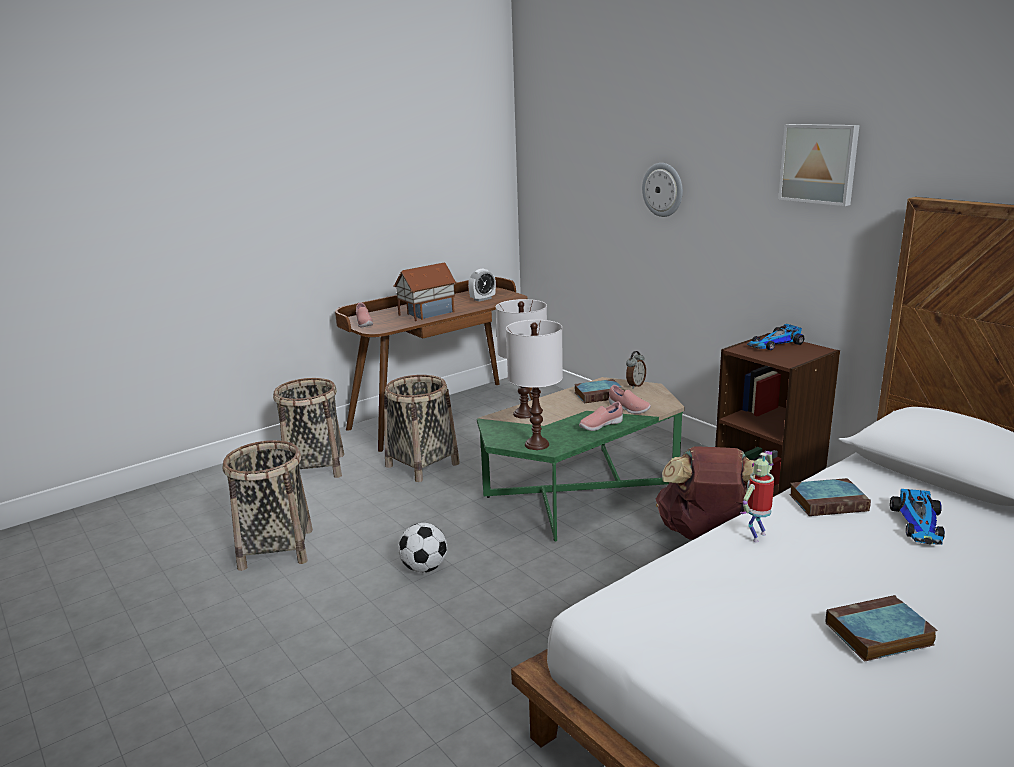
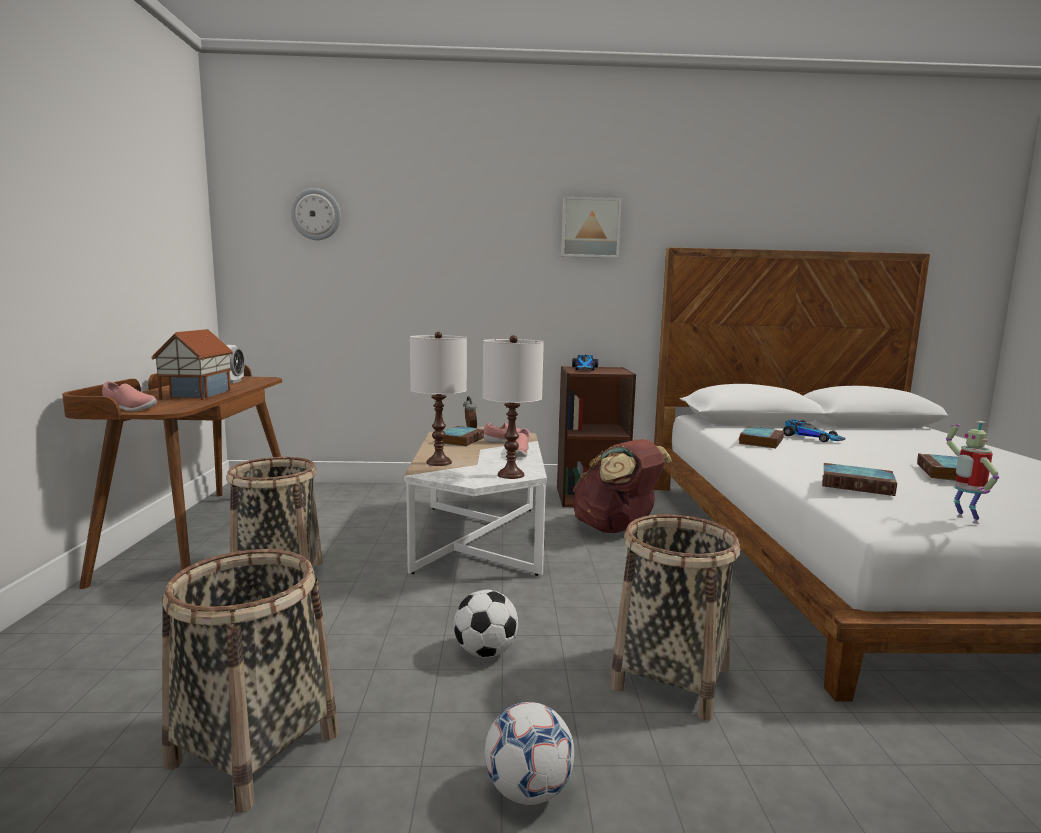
camera: 55 degrees left, 10 degrees down
basket [273,378,344,478] -> basket moved to [610,514,740,721]
green coffee table [477,377,685,541] -> white coffee table [404,427,547,576]
wall clock [642,163,683,217] -> wall clock moved to [291,188,341,240]
toy robot [740,451,774,542] -> toy robot moved to [946,421,999,524]
none -> football [484,702,574,805]
none -> book [822,463,897,496]

